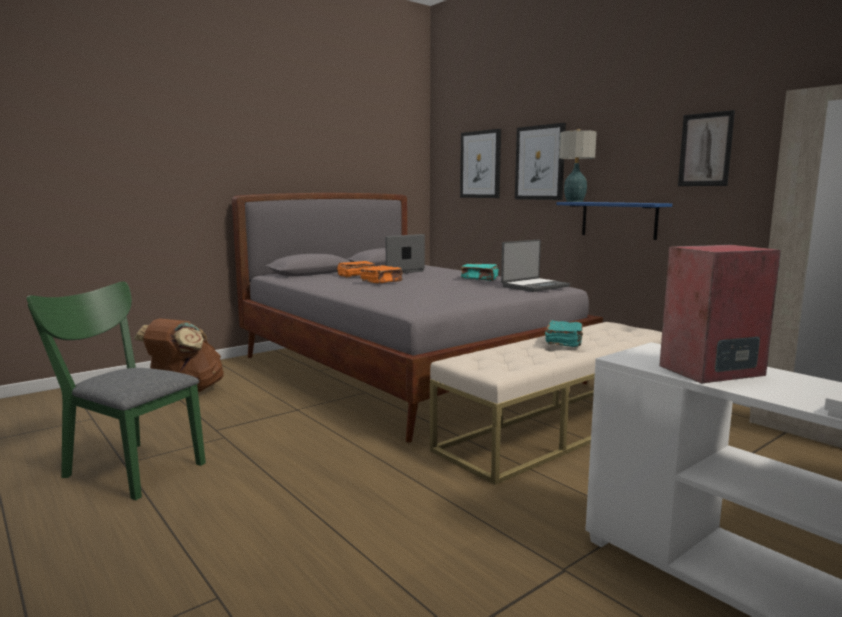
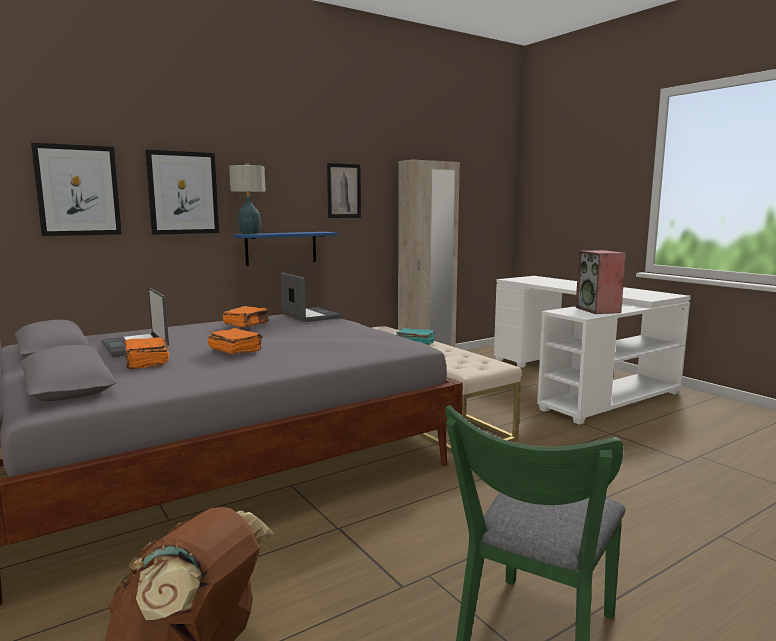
camera: 85 degrees left, 0 degrees up
turquoise book [461,264,499,281] -> orange book [223,306,269,327]

